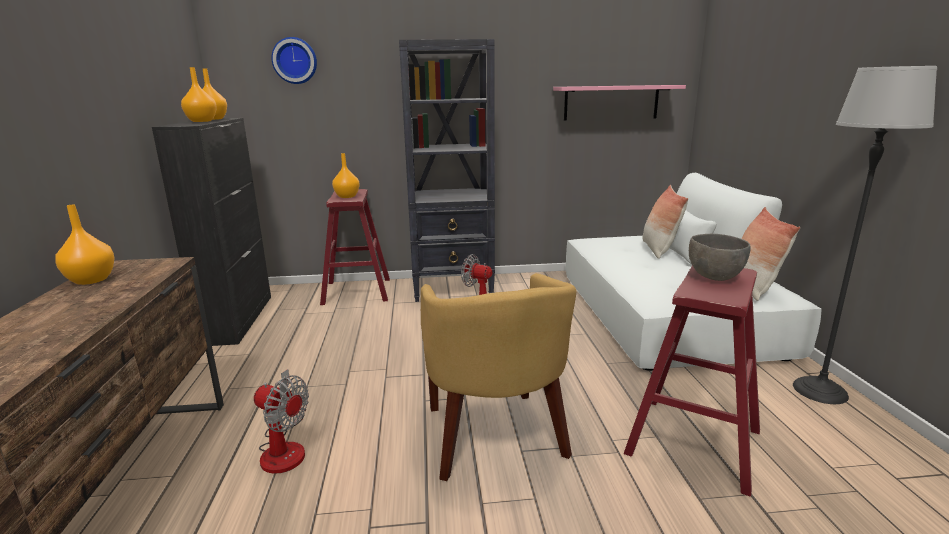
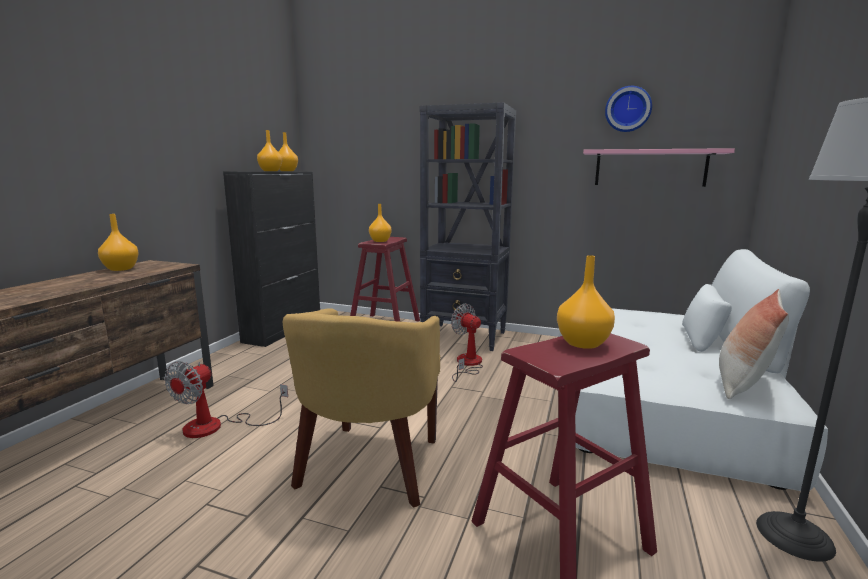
camera: 25 degrees right, 5 degrees down
fan [254,369,309,474] -> fan turned 60 degrees clockwise [164,361,288,438]
wall clock [272,37,317,84] -> wall clock moved to [605,86,652,132]
pillow [643,185,688,259] -> none
grey bowl [689,234,751,281] -> orange vase [557,255,615,349]

